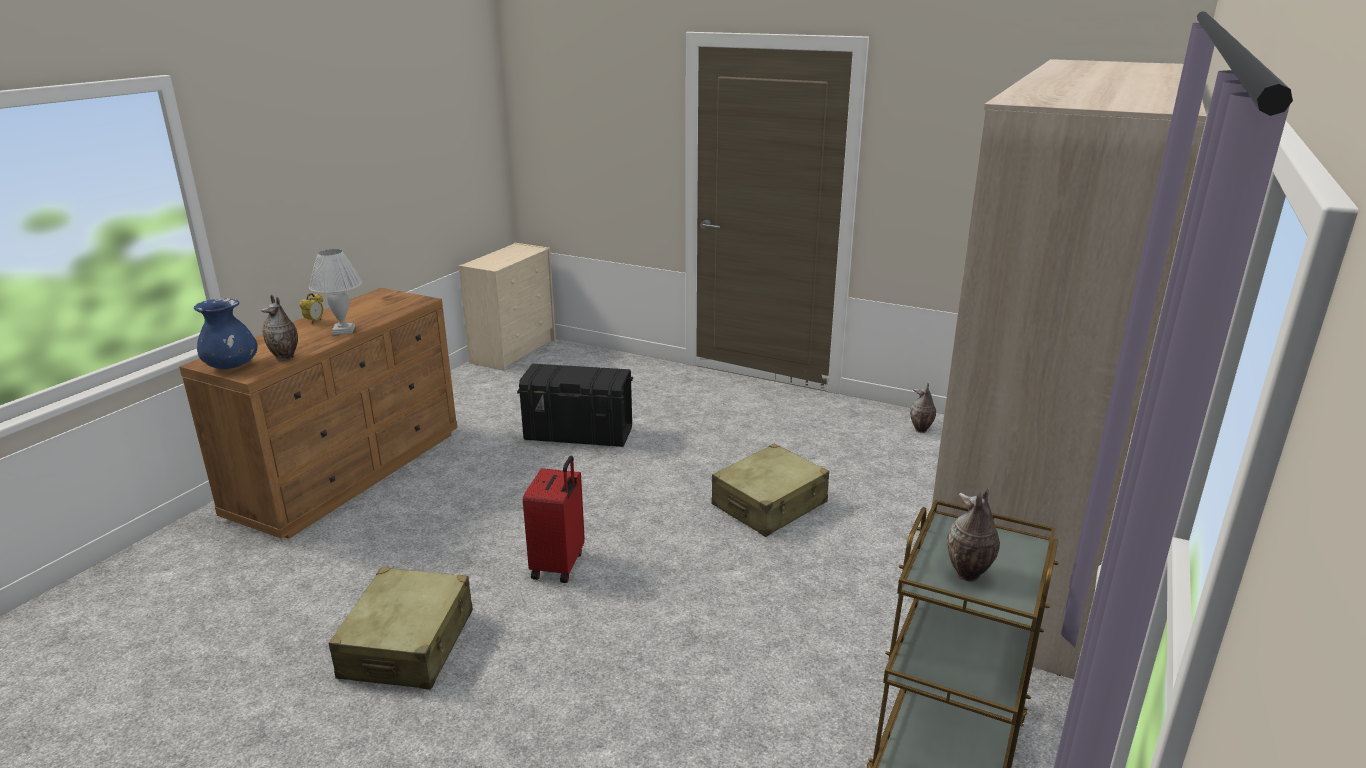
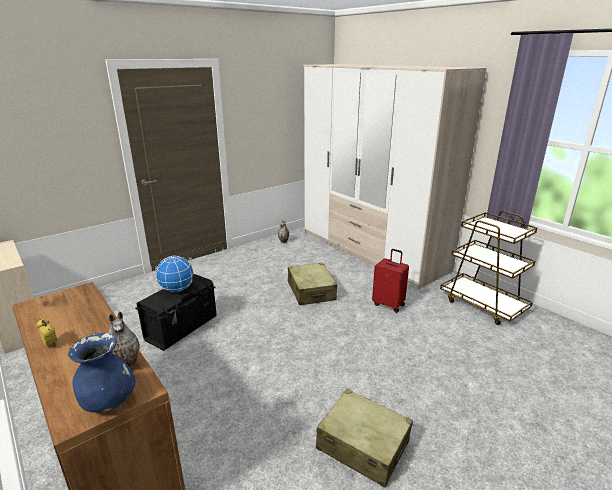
camera: 65 degrees left, 0 degrees up
white table lamp [309,249,362,335] -> none
red suitcase [523,456,585,583] -> red suitcase moved to [372,249,409,313]
vase [947,487,1000,582] -> none
none -> globe [156,256,194,292]

